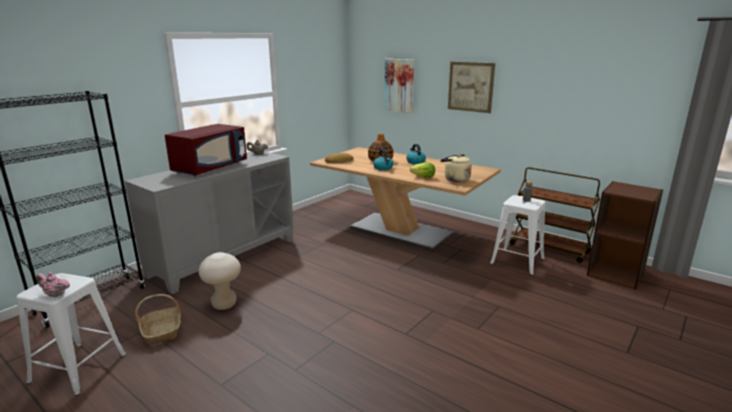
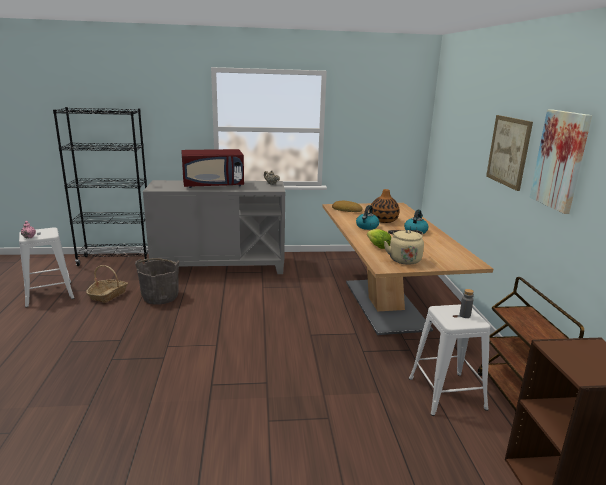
camera: 45 degrees right, 0 degrees up
beige stool [198,252,241,310] -> grey bucket [135,258,179,305]
picture [384,59,414,113] -> picture moved to [529,109,592,214]

